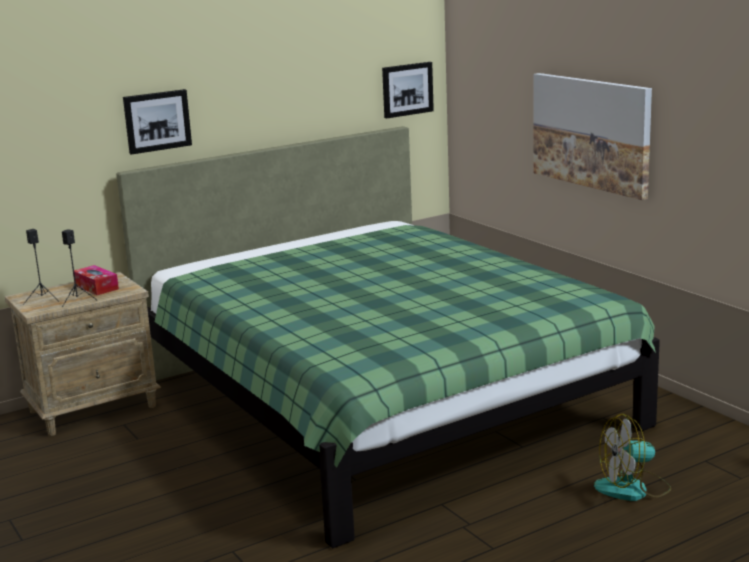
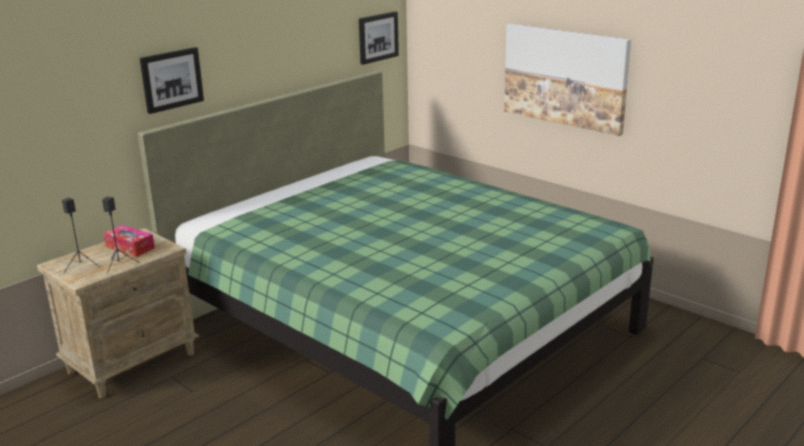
camera: 15 degrees left, 5 degrees up
fan [594,414,671,501] -> none

